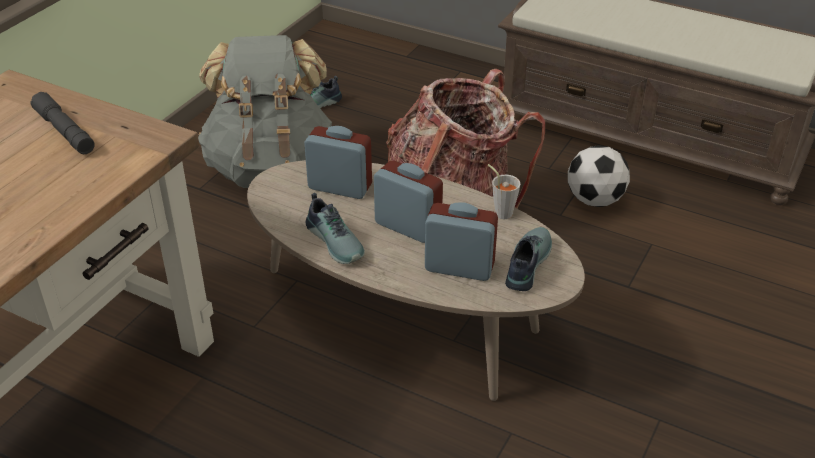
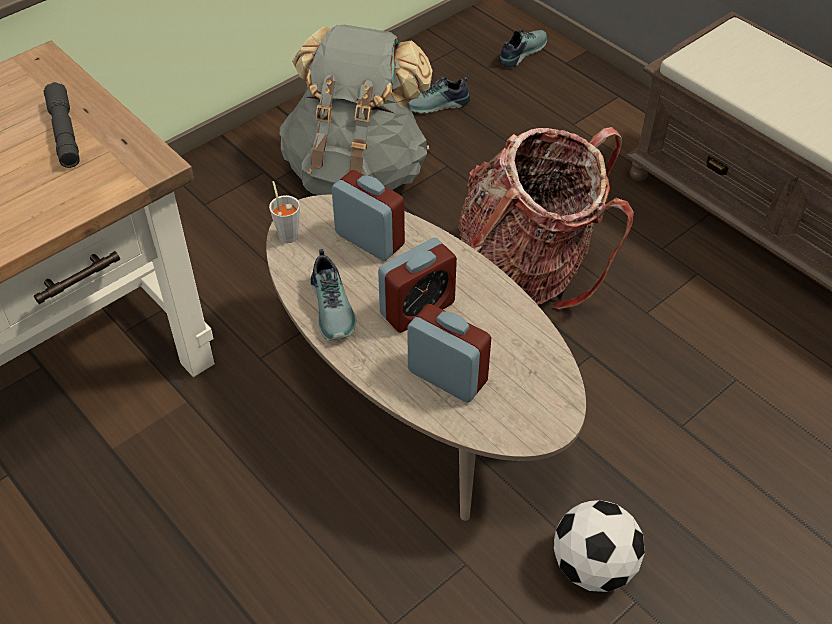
camera: 20 degrees right, 10 degrees up
alarm clock [374,161,443,243] -> alarm clock turned 90 degrees clockwise [378,238,457,333]
grey cup [488,164,520,219] -> grey cup moved to [269,181,300,243]
shoe [505,227,552,291] -> shoe moved to [498,29,547,68]
football [568,145,630,207] -> football moved to [554,500,645,592]

